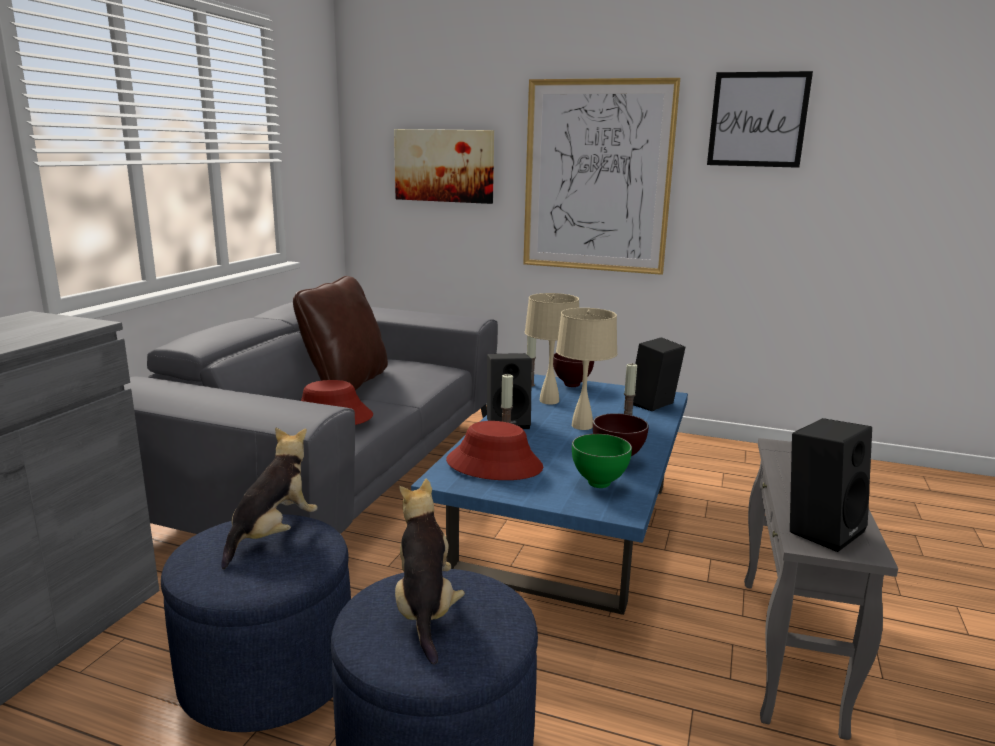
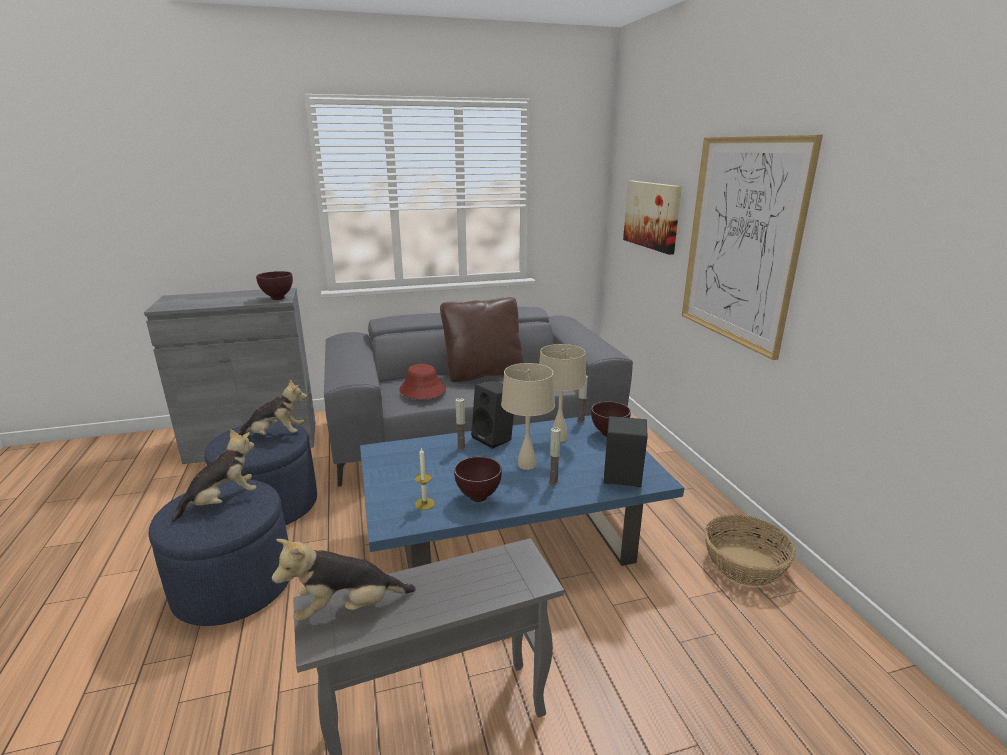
camera: 55 degrees right, 5 degrees up
red hat [446,421,543,480] -> none
green bowl [572,434,632,488] -> candle [415,448,435,510]
picture [707,71,813,168] -> none
black speaker [790,418,872,552] -> plush toy [272,539,416,622]
none -> brown bowl [256,271,293,300]
none -> basket [704,514,796,586]

